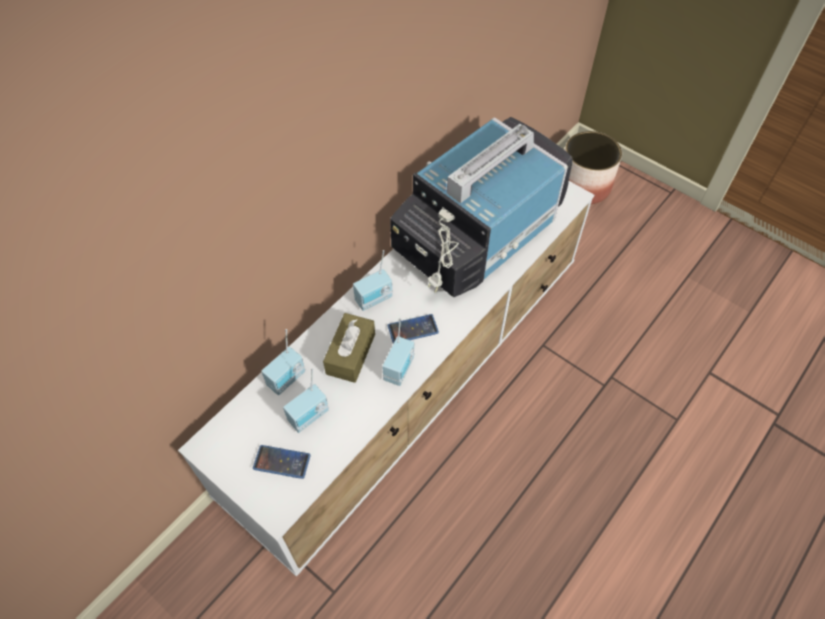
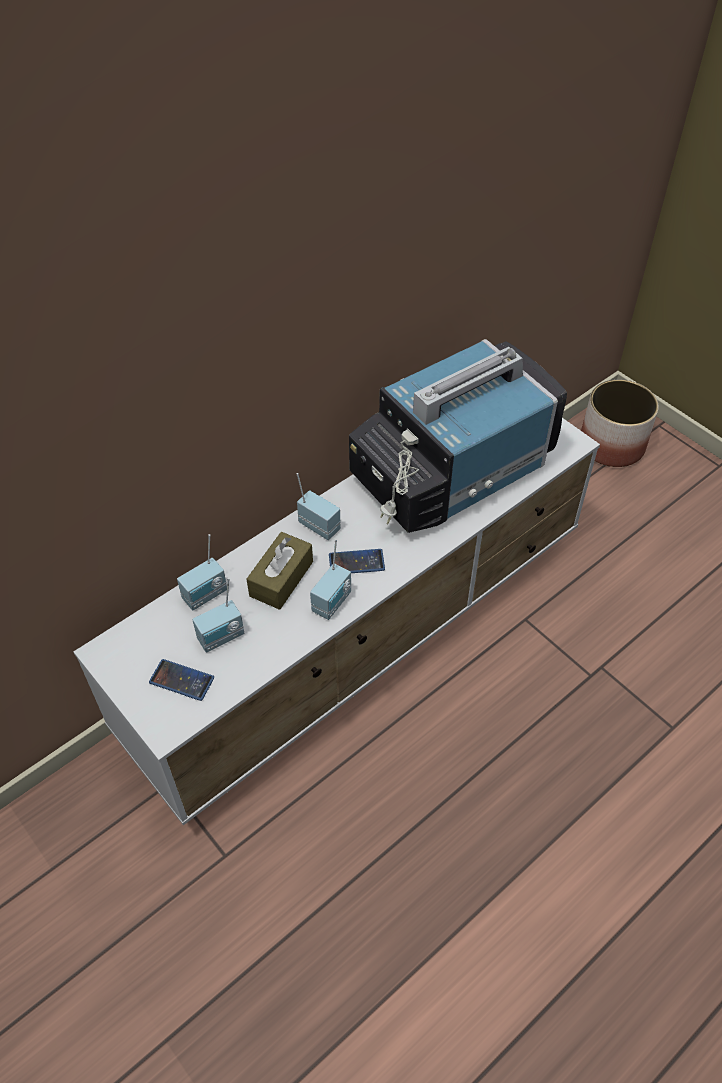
camera: 10 degrees right, 5 degrees down
radio [353,250,393,311] -> radio turned 120 degrees counterclockwise [297,473,341,540]

